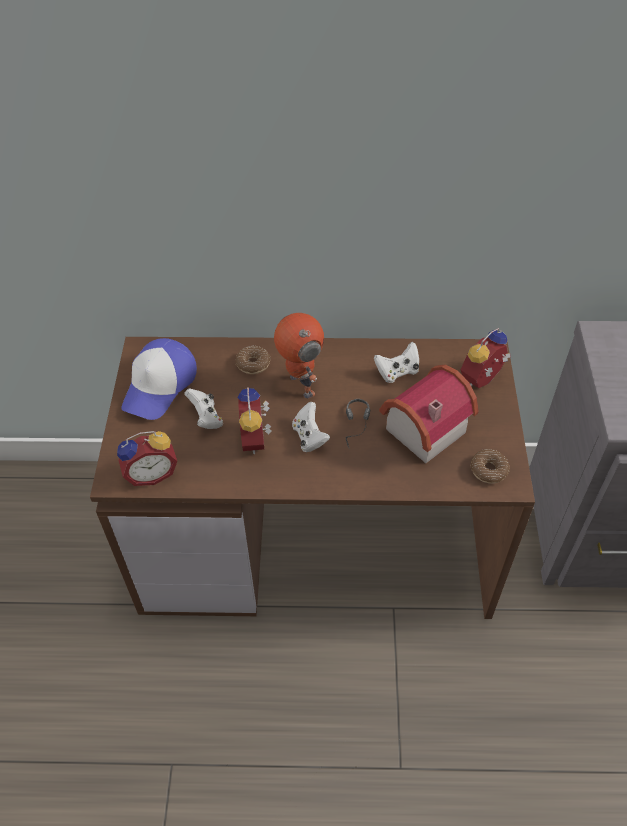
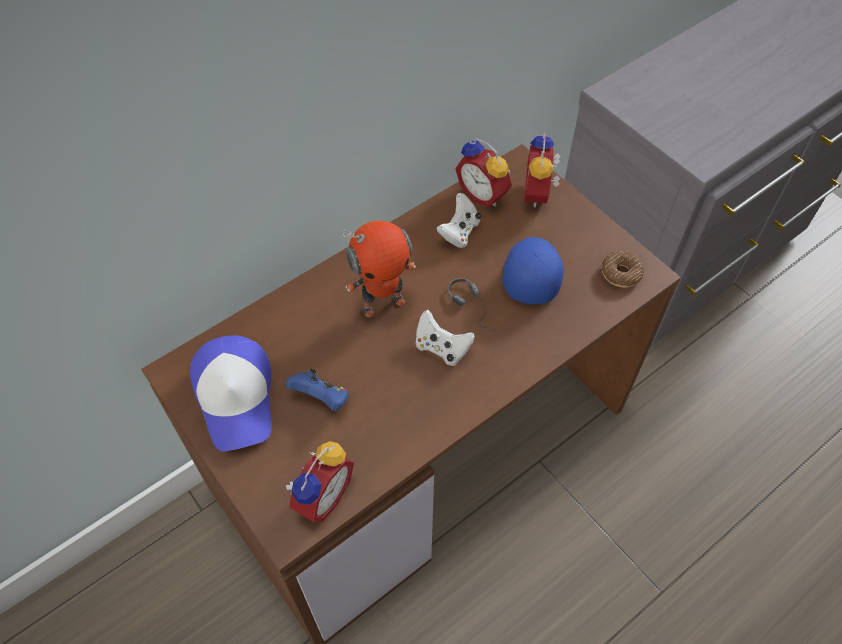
camera: 40 degrees left, 5 degrees up
white game controller [184,389,223,429] -> blue game controller [285,369,349,411]
donut [236,346,271,374] -> none
alarm clock [237,387,272,454] -> alarm clock moved to [455,138,512,207]
toy robot [274,313,324,399] -> toy robot turned 135 degrees clockwise [343,220,416,317]
toy house [379,365,479,463] -> blue cap [503,237,564,304]

